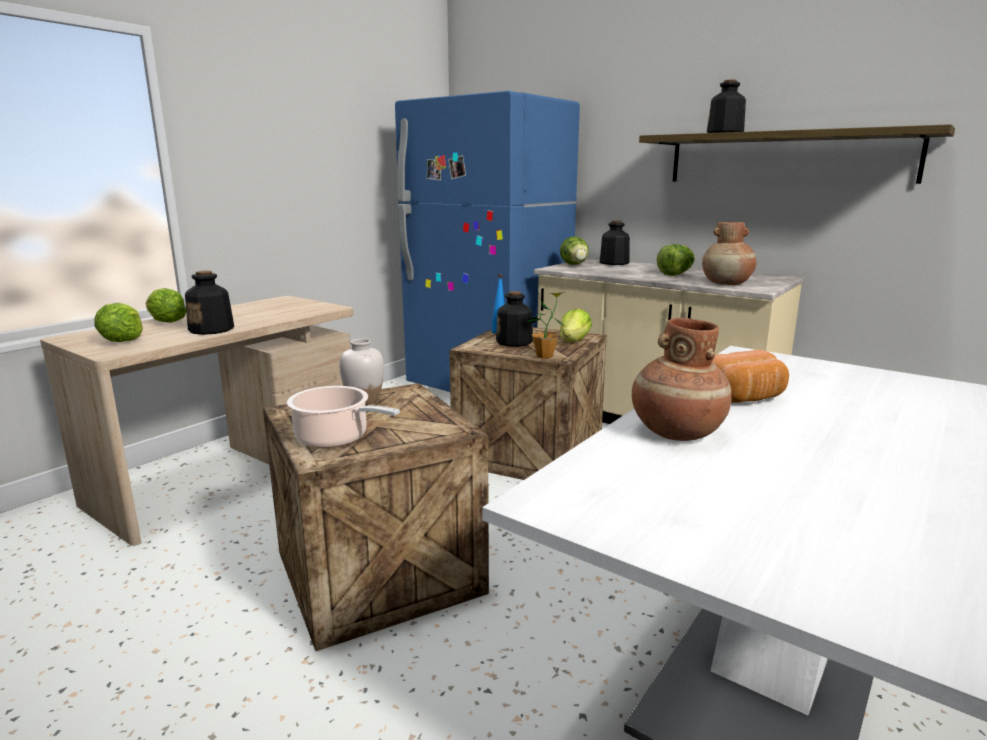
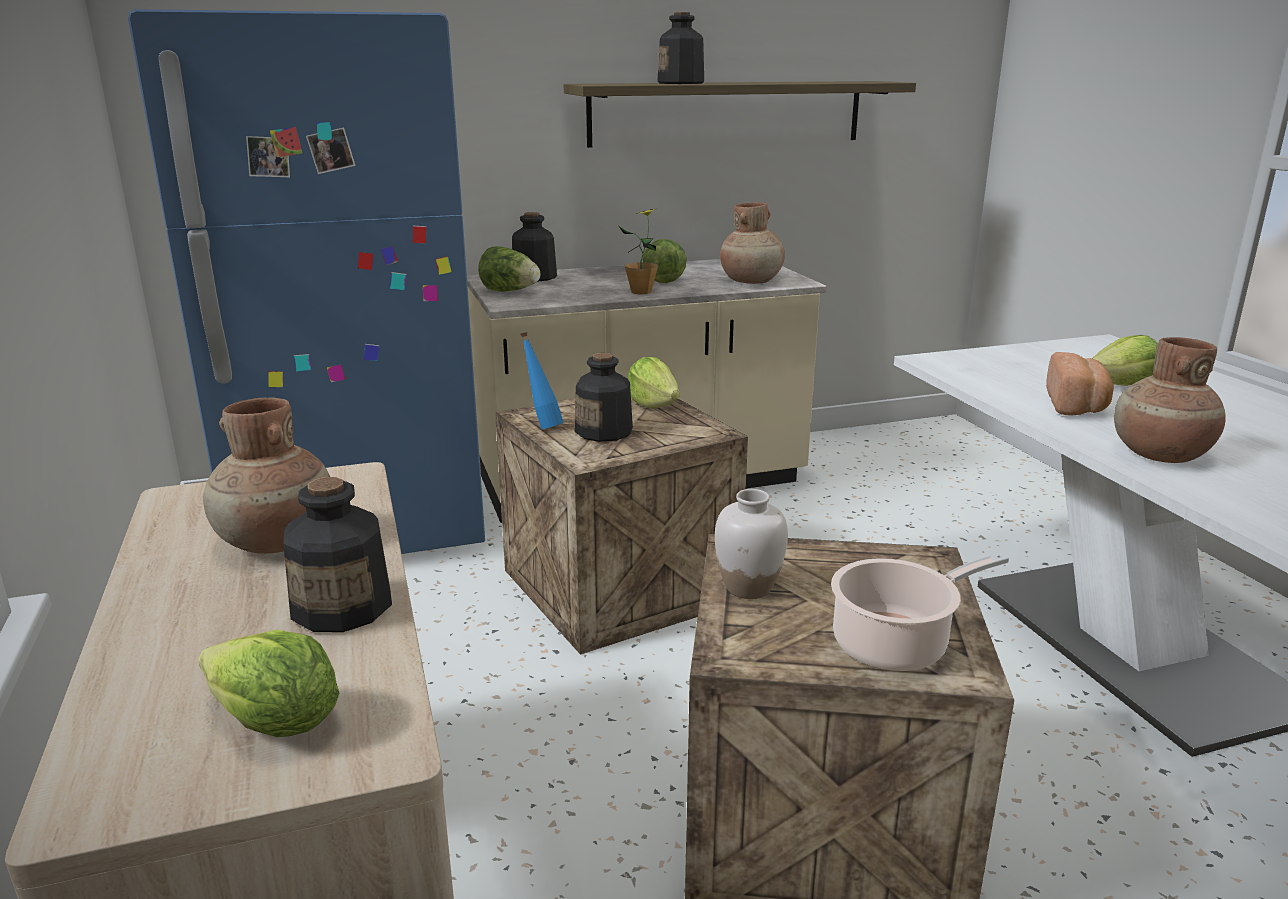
camera: 55 degrees left, 5 degrees up
lettuce [145,288,186,323] -> lettuce moved to [1092,335,1158,386]
potted plant [526,292,566,358] -> potted plant moved to [619,208,659,294]
none -> brown vase [203,398,330,554]

